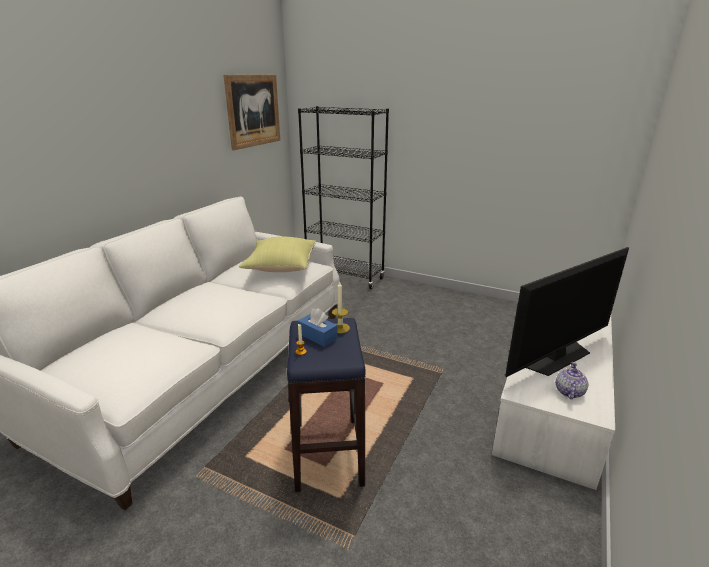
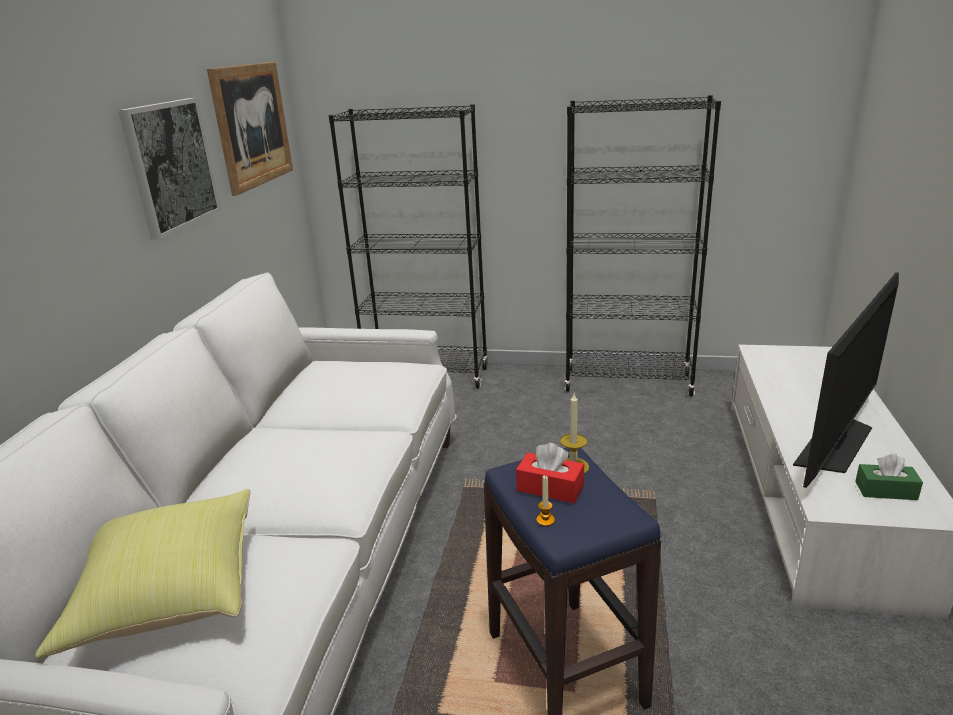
camera: 15 degrees left, 0 degrees up
yellow pillow [239,236,316,272] -> yellow pillow moved to [35,489,251,659]
blue tissue box [298,308,338,347] -> red tissue box [516,443,584,503]
teapot [556,362,588,399] -> green tissue box [855,454,923,500]
none -> picture [118,98,221,239]
none -> black bookcase [564,95,721,397]

